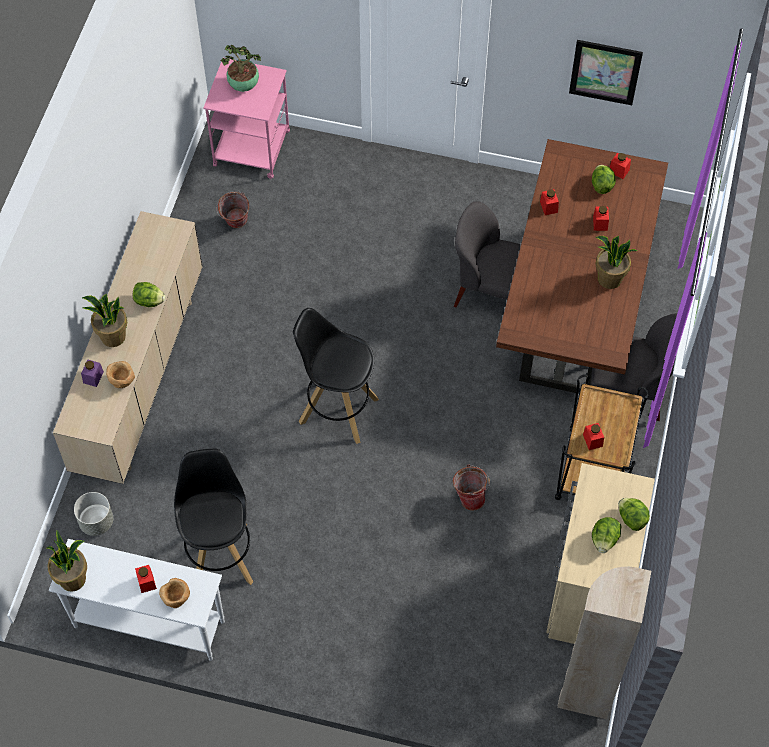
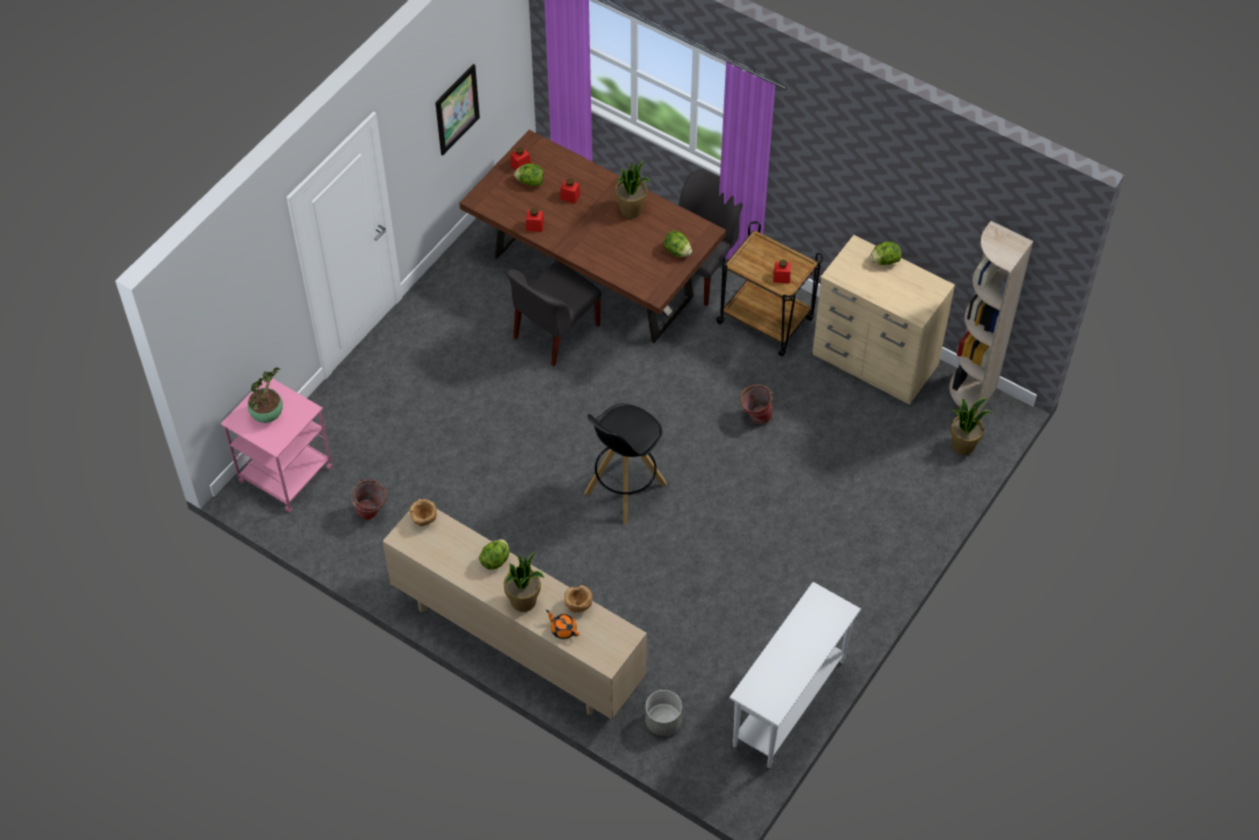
camera: 70 degrees left, 5 degrees down
potted plant [47,530,87,592] -> potted plant moved to [950,398,993,455]
purple jar [81,360,104,387] -> orange teapot [546,610,579,639]
red jar [135,565,157,593] -> none
brown bowl [159,578,190,608] -> brown bowl moved to [409,499,437,526]
black stool [174,449,253,585] -> none
lettuce [592,517,621,553] -> lettuce moved to [664,230,692,257]

